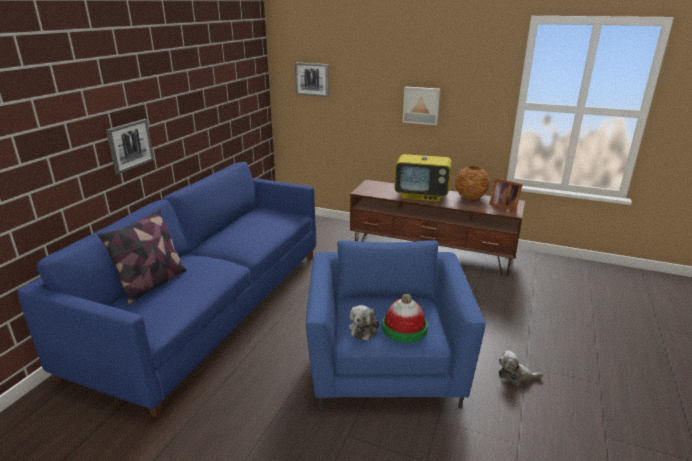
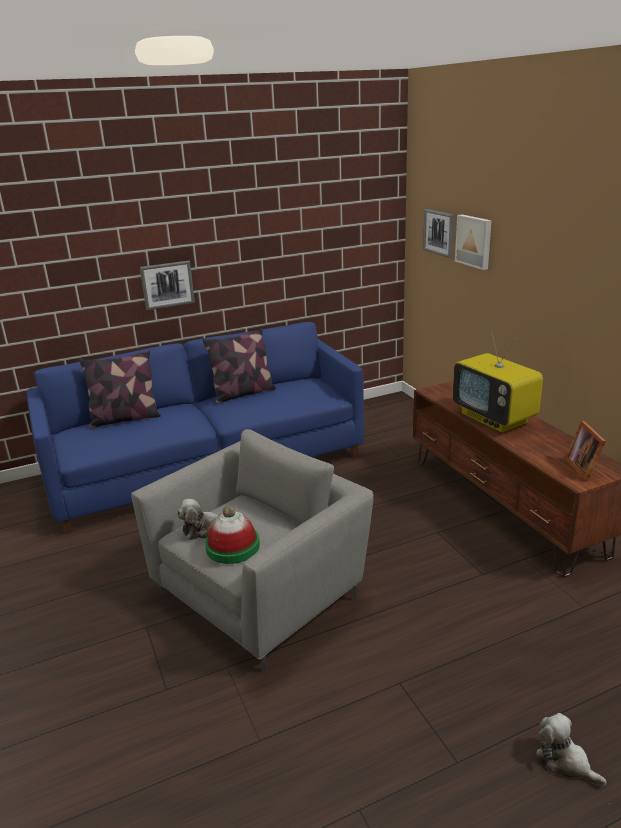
camera: 45 degrees right, 0 degrees up
blue armchair [306,240,486,409] -> grey armchair [131,429,374,672]
picture [403,87,440,125] -> picture moved to [455,214,492,270]
vase [455,166,490,200] -> none
plush toy [498,351,542,386] -> plush toy moved to [536,713,607,786]
none -> pillow [203,328,276,404]

